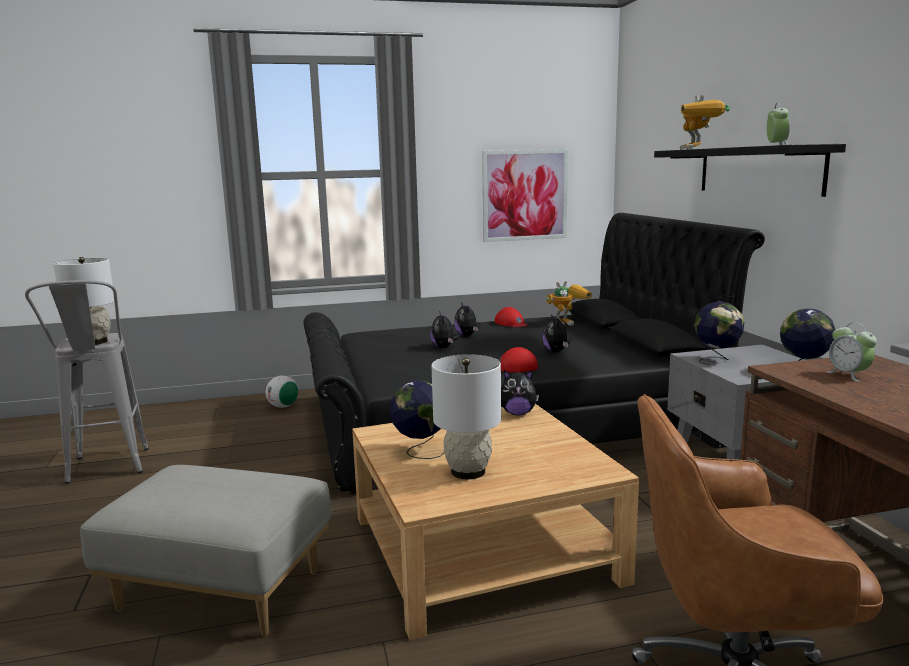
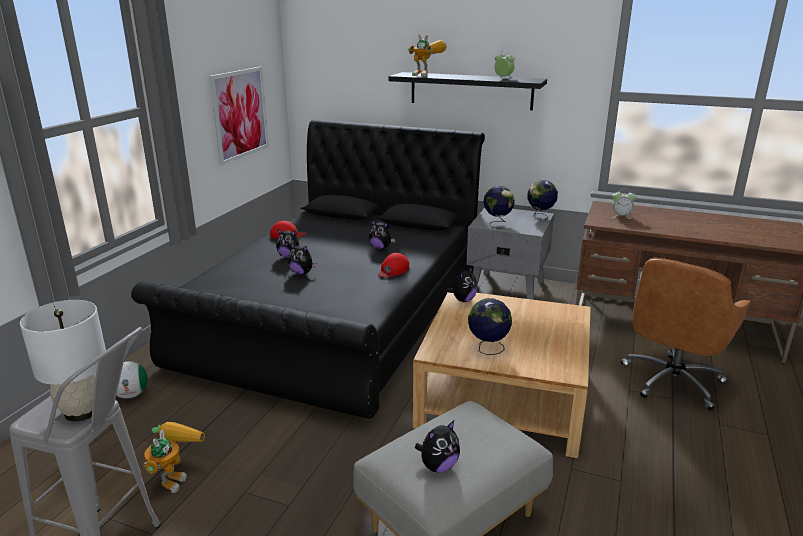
camera: 55 degrees left, 10 degrees up
white table lamp [431,354,501,479] -> none
toy robot [546,281,592,326] -> toy robot moved to [144,422,205,493]
none -> plush toy [415,421,460,472]

